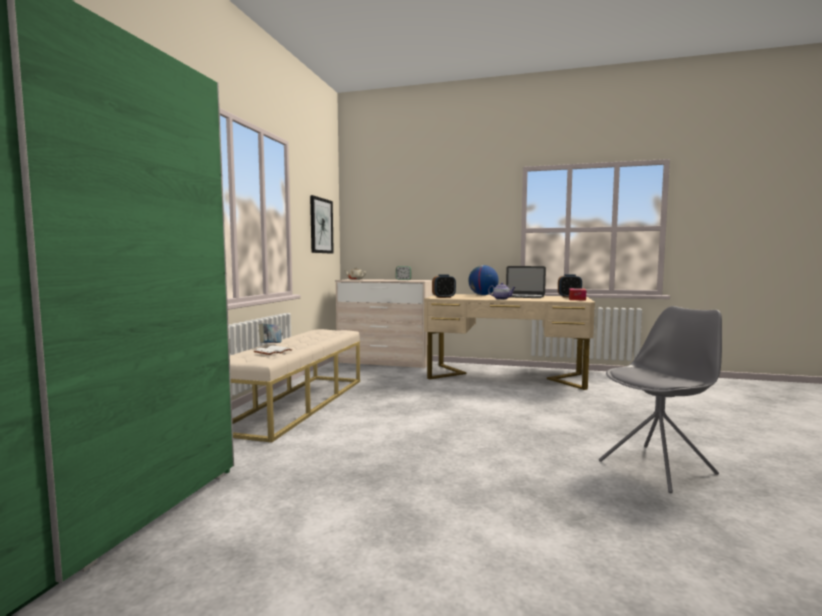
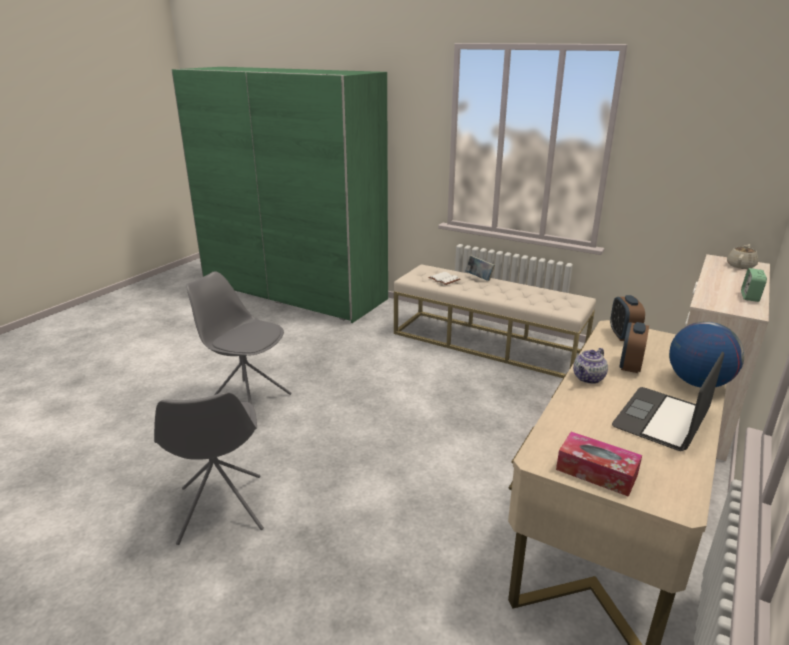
camera: 105 degrees right, 20 degrees up
picture [310,195,334,254] -> none
alarm clock [558,274,582,298] -> alarm clock moved to [619,322,649,373]
none -> grey chair [186,271,292,404]

